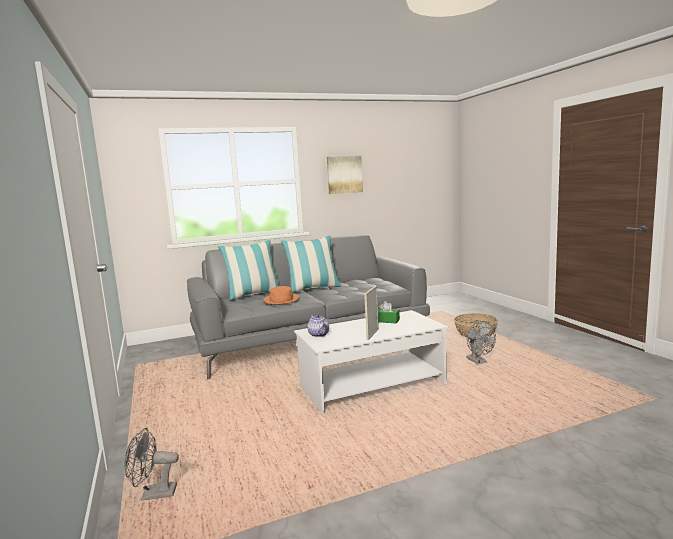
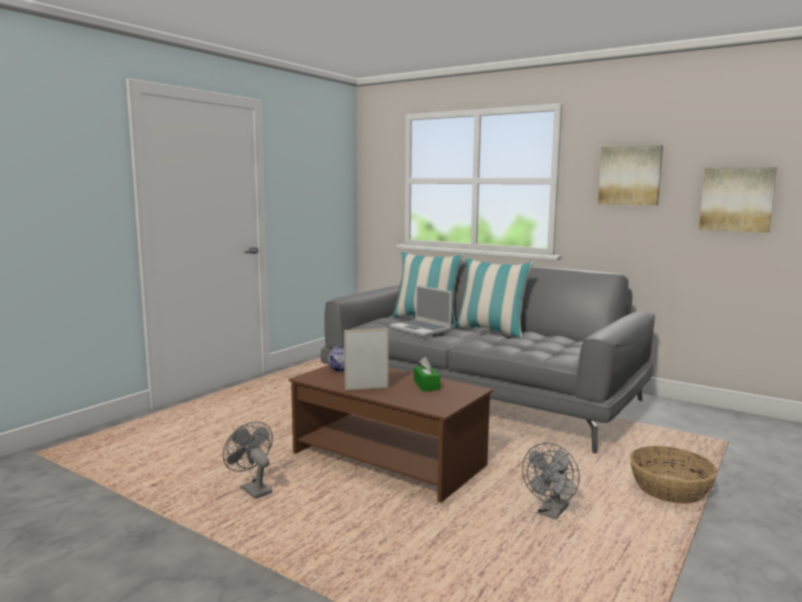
camera: 55 degrees right, 0 degrees up
grey fan [124,428,179,501] -> grey fan moved to [223,422,273,499]
orange hat [264,286,299,305] -> laptop [390,285,452,337]
white coffee table [294,310,448,414] -> brown coffee table [289,365,493,503]
none -> picture [699,167,777,233]

